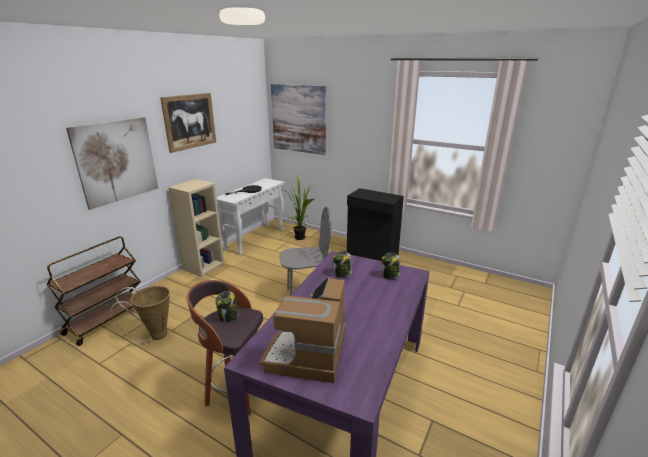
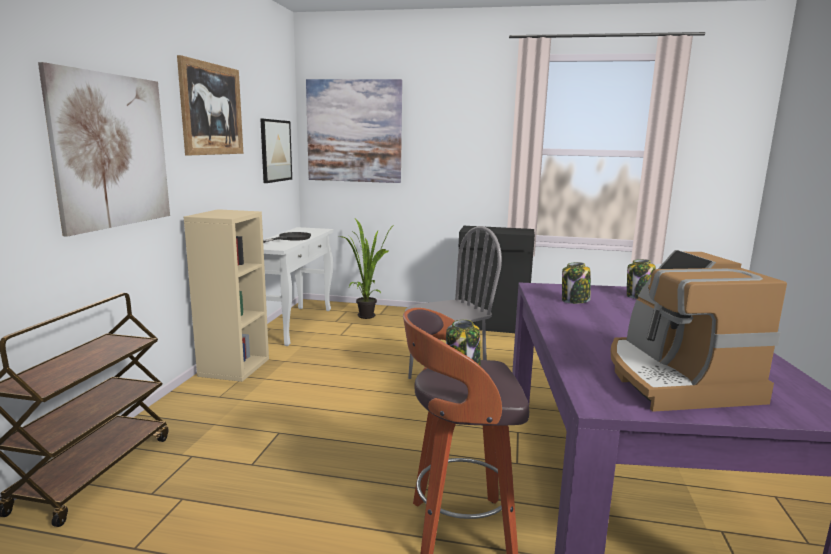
camera: 20 degrees left, 10 degrees down
basket [110,286,170,341] -> none
none -> picture [260,119,292,183]

